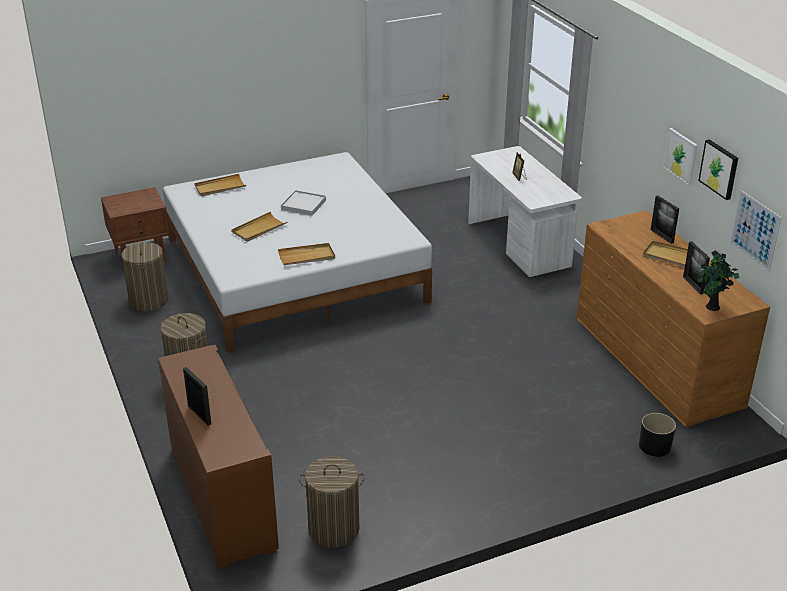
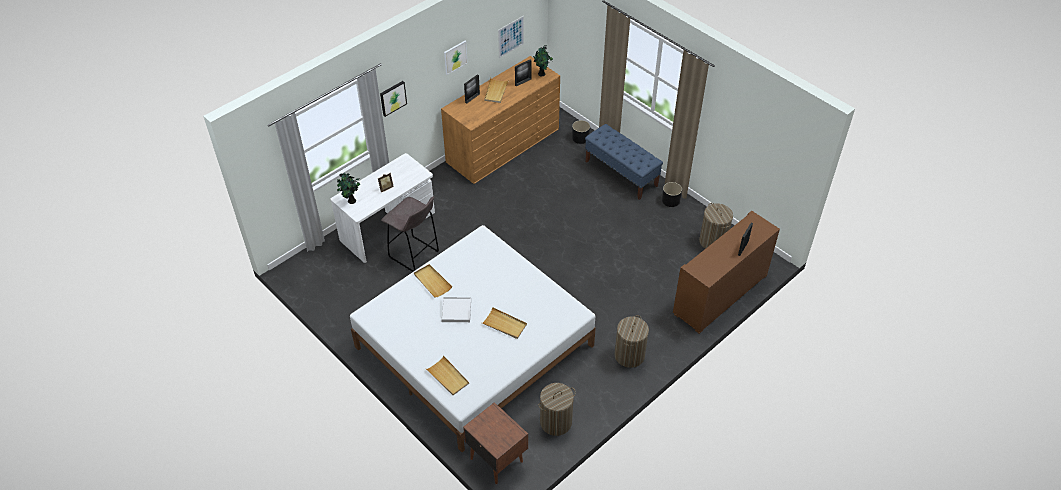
camera: 110 degrees left, 15 degrees up
beige tray [278,243,335,265] -> beige tray moved to [414,264,452,298]
picture [698,139,738,200] -> picture moved to [380,81,407,117]
none -> potted plant [337,173,360,204]
none -> grey stool [381,196,439,272]
none -> blue bench [585,124,663,200]
none -> black planter [662,182,682,207]

